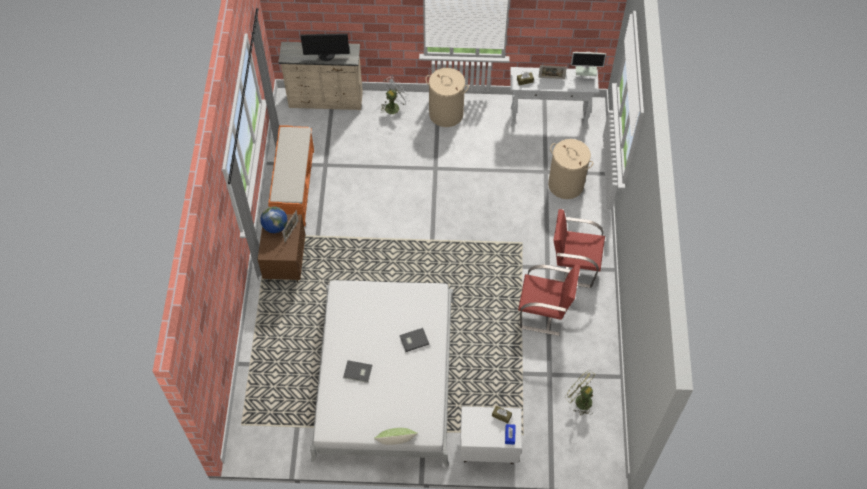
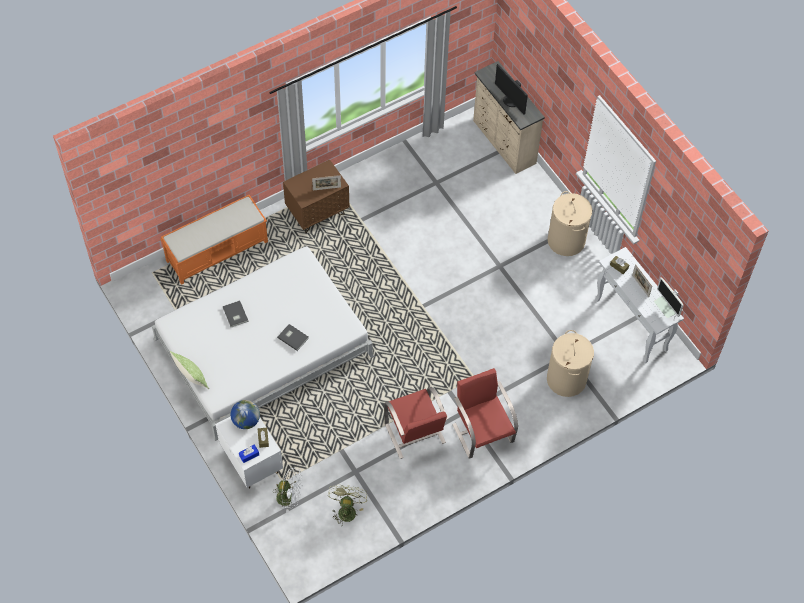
camera: 55 degrees right, 0 degrees up
globe [260,207,287,233] -> globe moved to [231,400,260,429]
orange bench [268,125,314,226] -> orange bench moved to [160,195,268,285]
white fan [381,76,410,114] -> white fan moved to [275,468,303,513]

